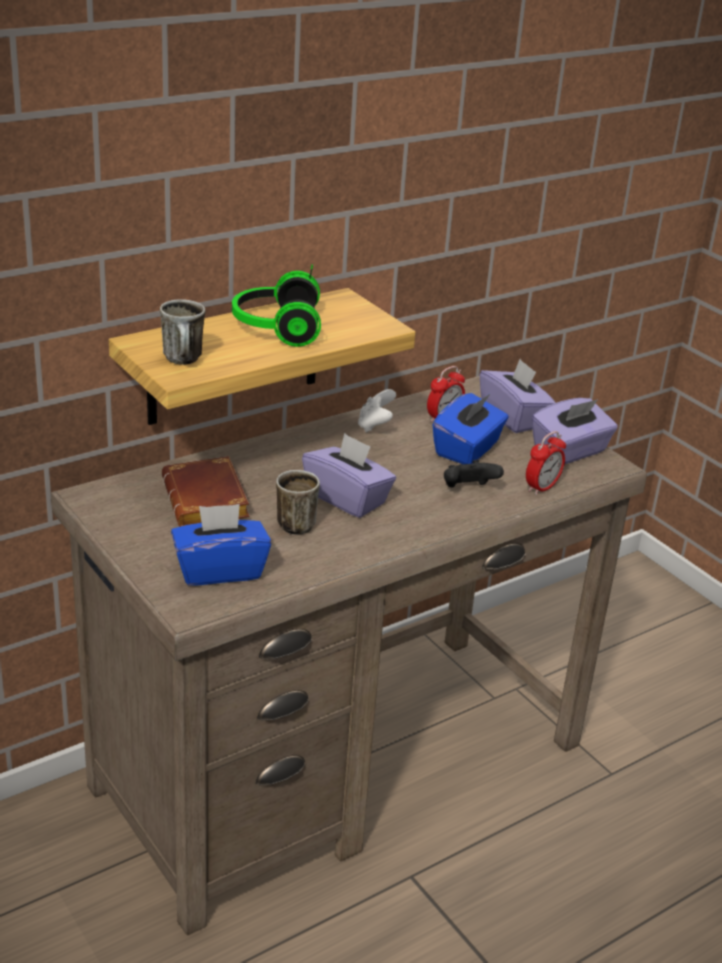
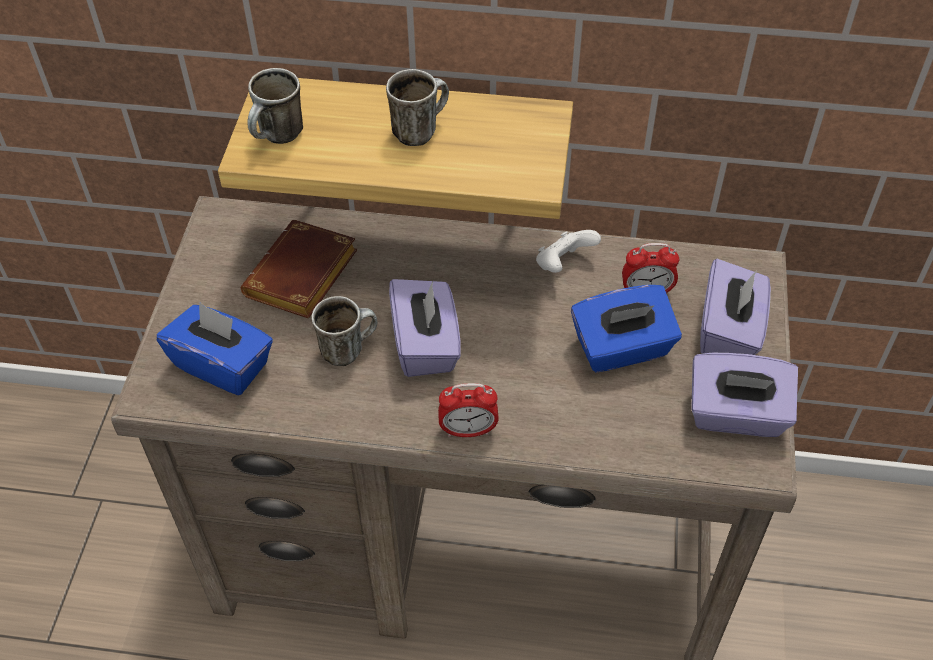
camera: 45 degrees right, 20 degrees up
headphones [232,265,321,347] -> mug [386,69,449,146]
black game controller [444,460,504,488] -> none
alarm clock [526,431,566,495] -> alarm clock moved to [438,383,499,437]

